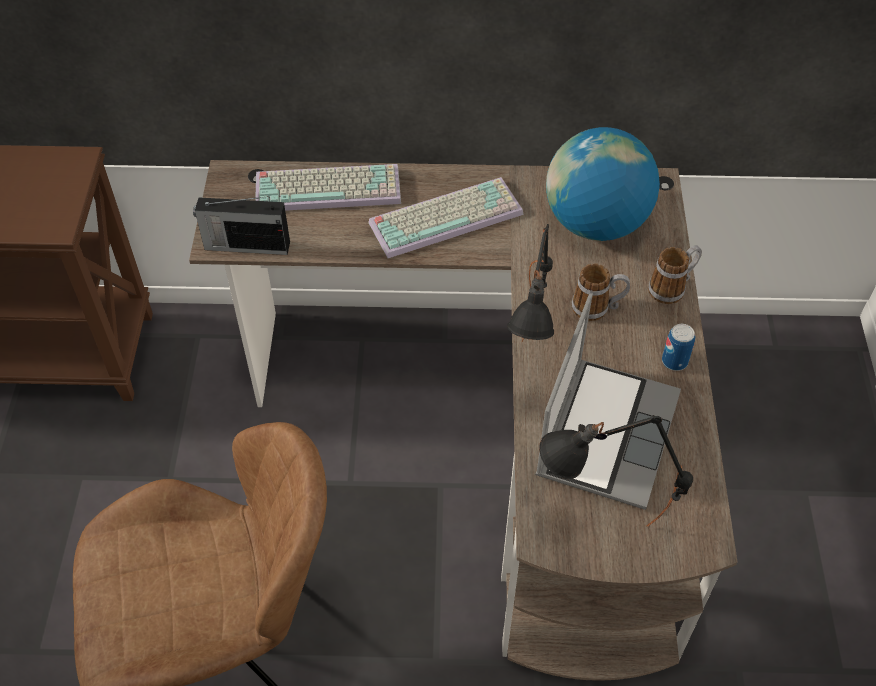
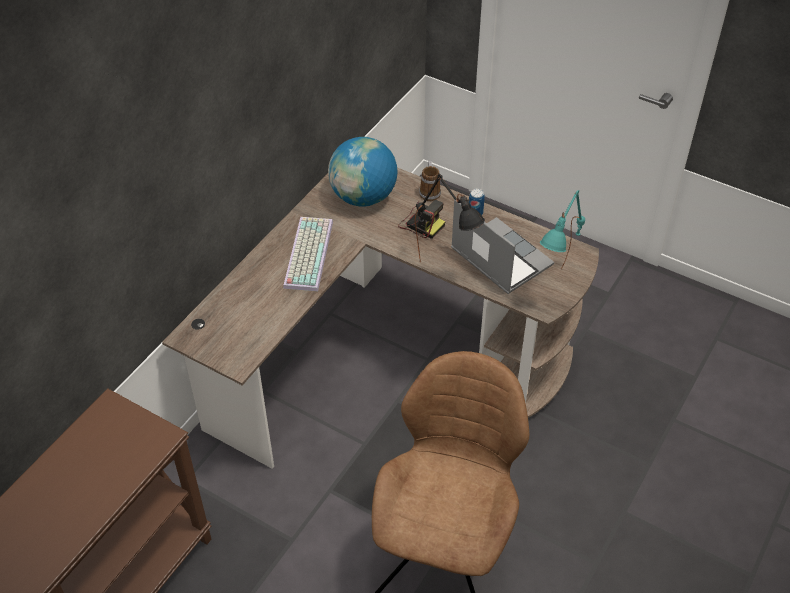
camera: 60 degrees left, 5 degrees down
radio [193,196,290,255] -> none
keyboard [255,164,401,211] -> none
black table lamp [539,415,693,526] -> turquoise table lamp [540,190,585,269]
mug [572,263,630,321] -> camera [398,200,445,239]

